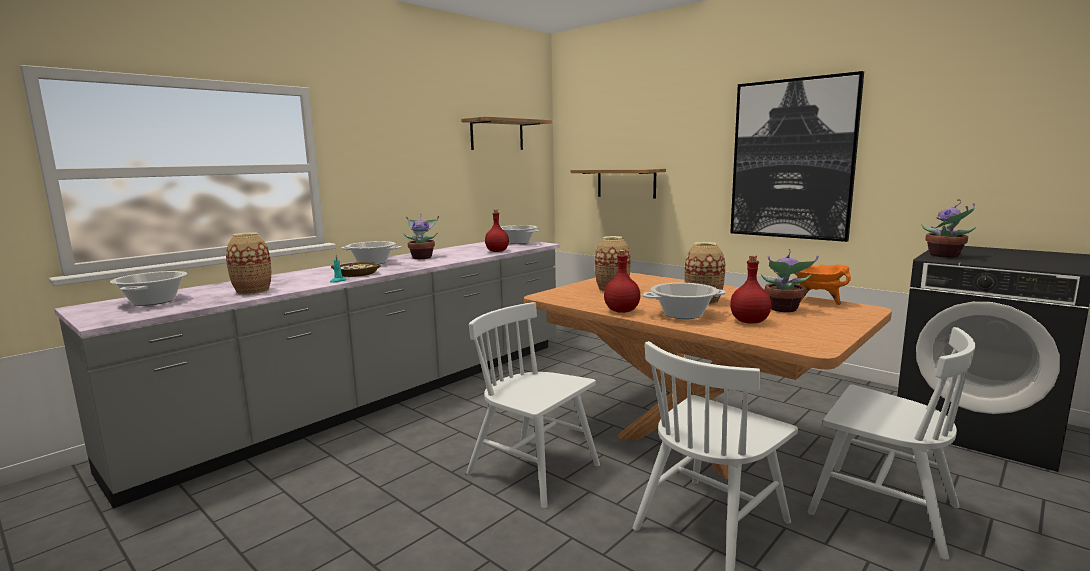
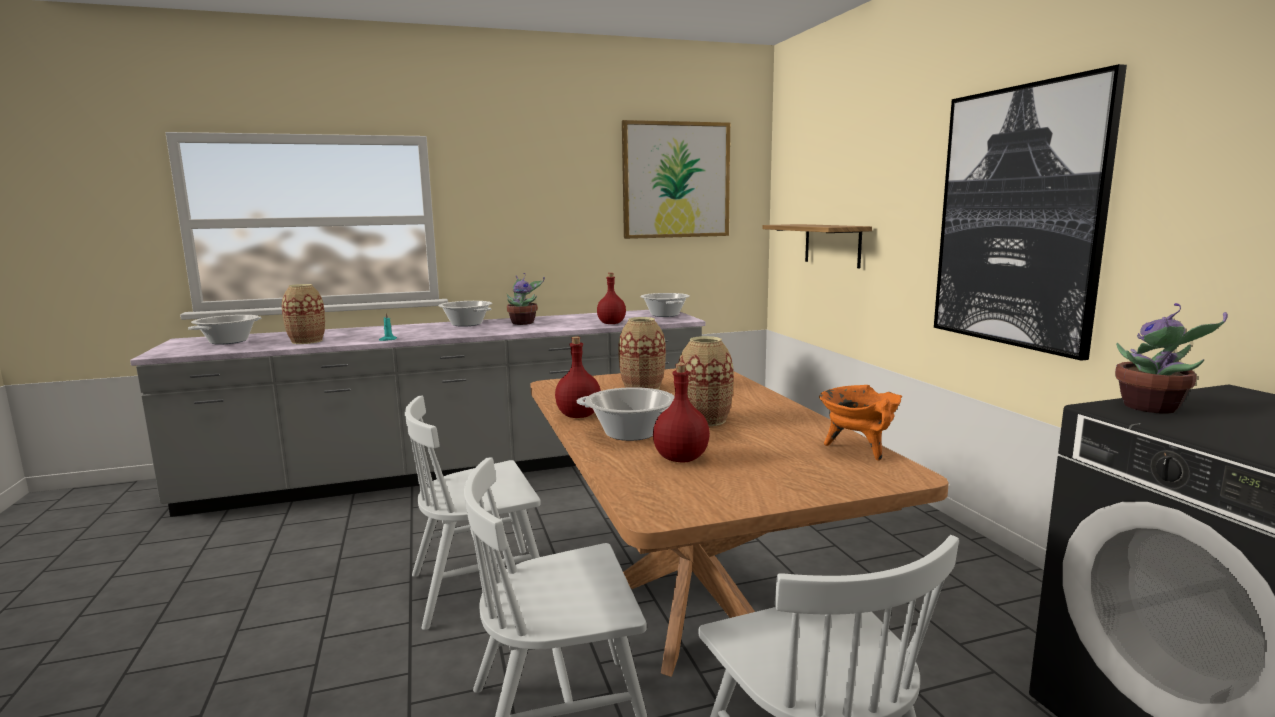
camera: 30 degrees right, 0 degrees up
bowl [331,262,381,277] -> none
shelf [461,117,552,150] -> picture [622,120,730,239]
white chair [466,302,600,509] -> white chair turned 90 degrees counterclockwise [405,396,541,630]
potted plant [761,249,819,312] -> none

